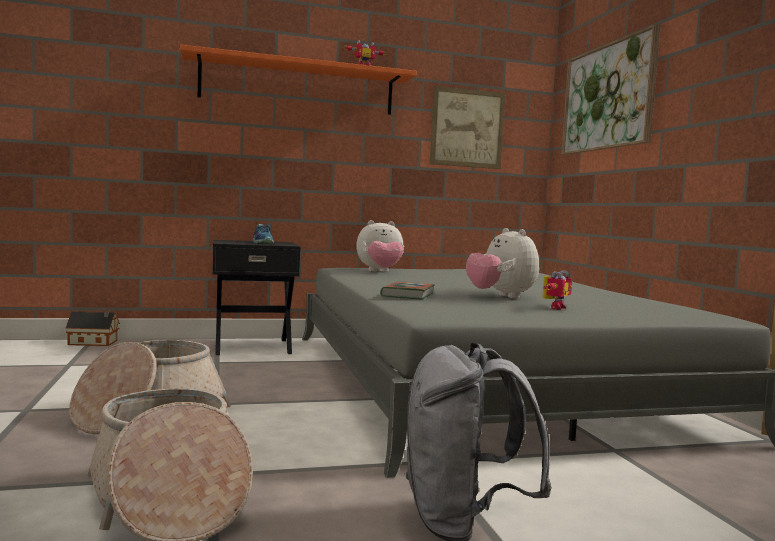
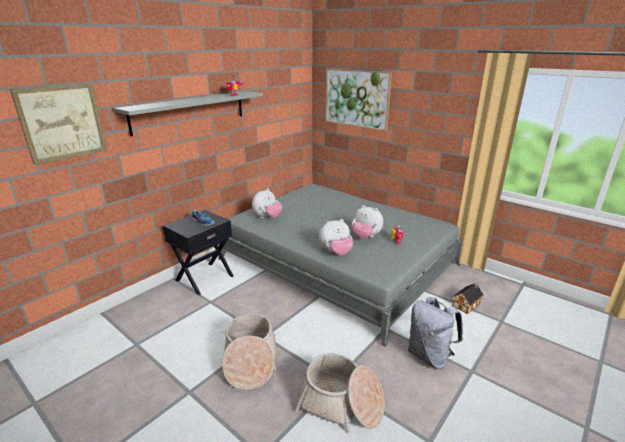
camera: 35 degrees left, 20 degrees up
toy house [66,309,120,346] -> toy house moved to [452,283,484,314]
orange shelf [180,44,417,115] -> grey shelf [113,91,263,136]
book [380,282,434,300] -> plush toy [319,219,353,255]
picture [430,86,505,169] -> picture moved to [10,83,107,165]

